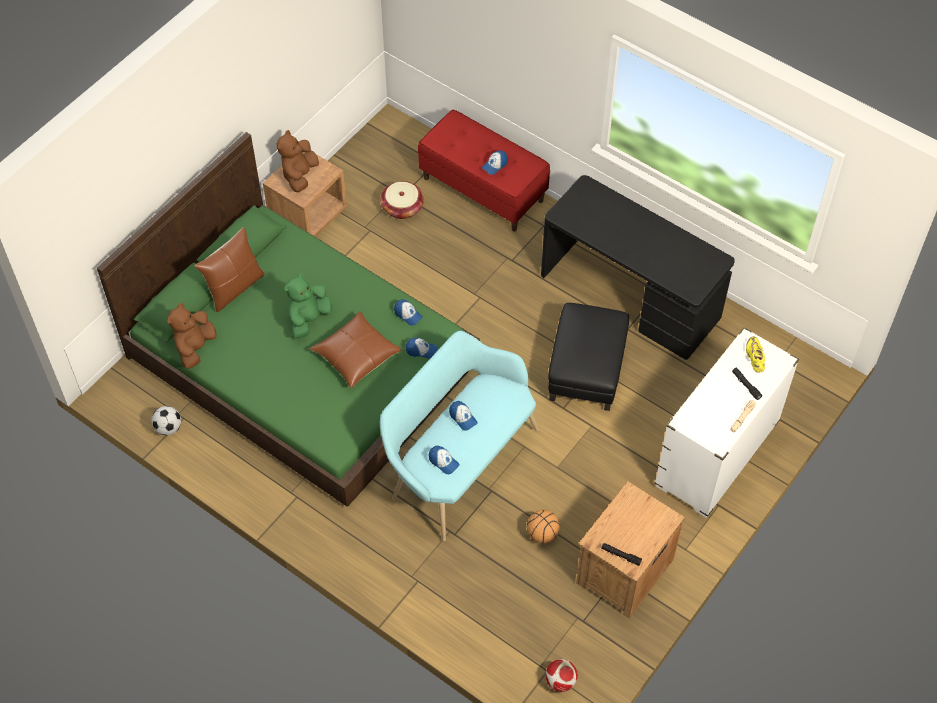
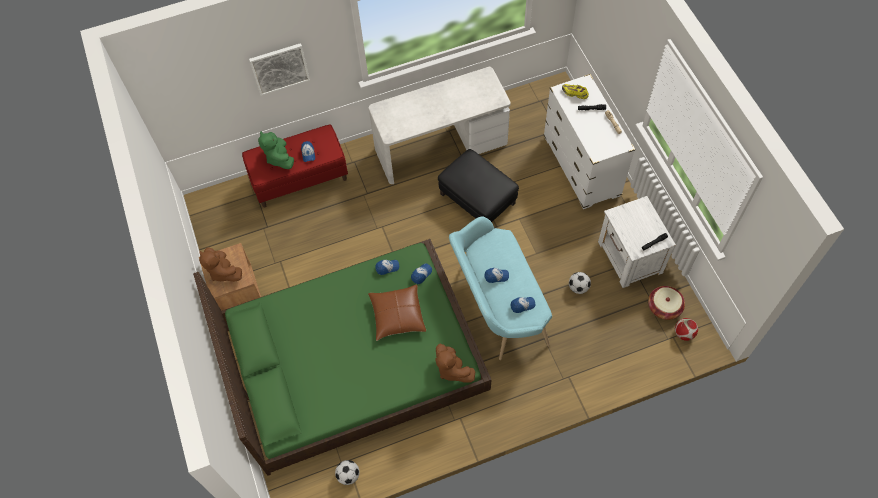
camera: 55 degrees left, 5 degrees up
brown plush toy [167,303,217,369] -> brown plush toy moved to [435,344,475,383]
brown pillow [194,227,265,312] -> none
green plush toy [284,273,332,339] -> green plush toy moved to [258,131,294,169]
basket [380,181,424,219] -> basket moved to [648,286,685,320]
basketball [527,510,560,543] -> football [569,272,591,294]
black desk [541,175,735,360] -> white desk [369,67,511,184]
brown nightstand [576,482,685,618] -> white nightstand [598,196,676,288]
none -> picture [249,43,310,96]

